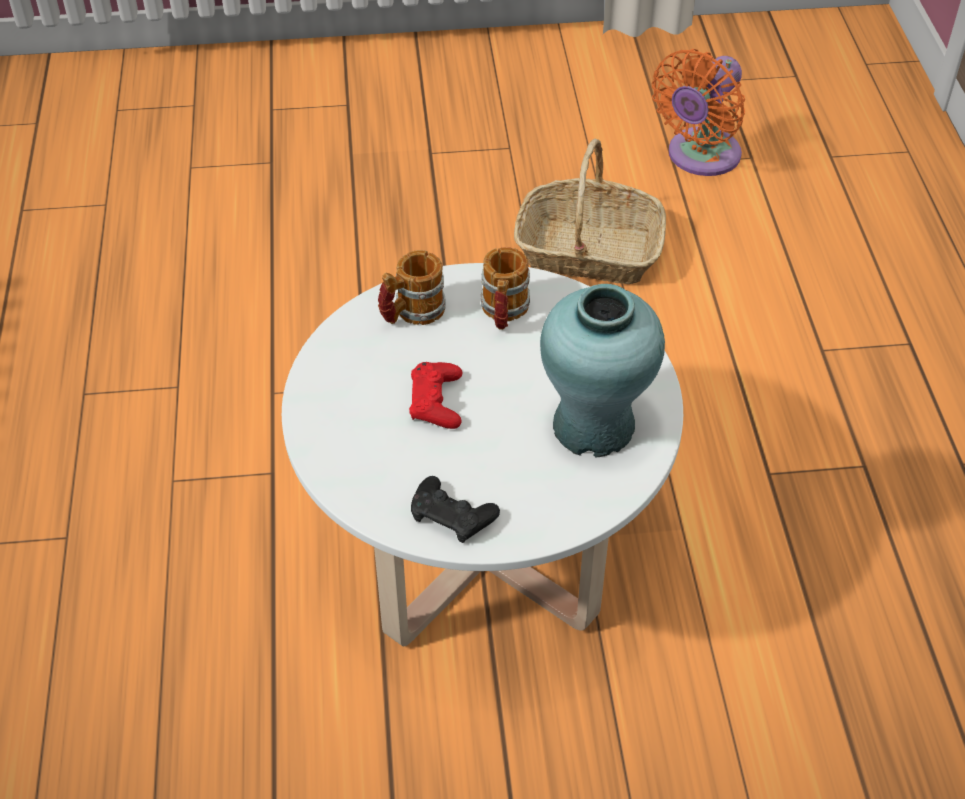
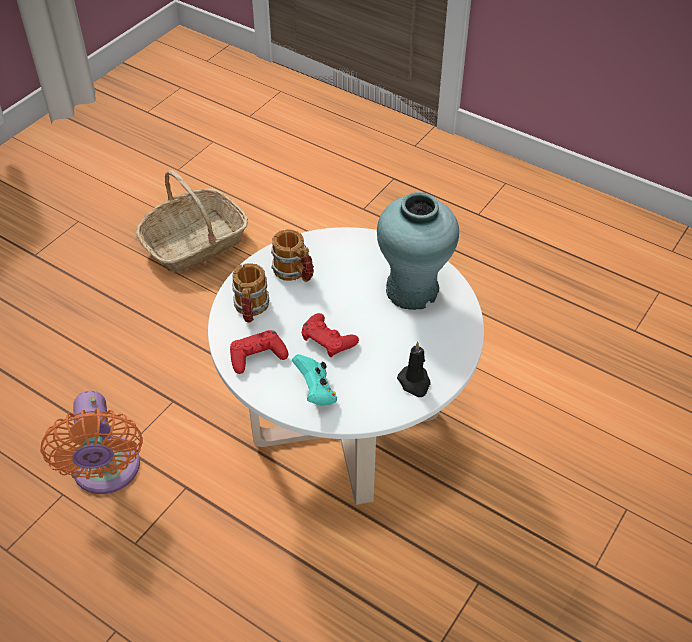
camera: 50 degrees left, 0 degrees up
black game controller [411,476,500,543] -> black candle [397,341,431,397]
orange fan [652,49,745,176] -> orange fan moved to [40,391,143,494]
none -> red game controller [230,330,289,374]
none -> turquoise game controller [292,354,337,405]

